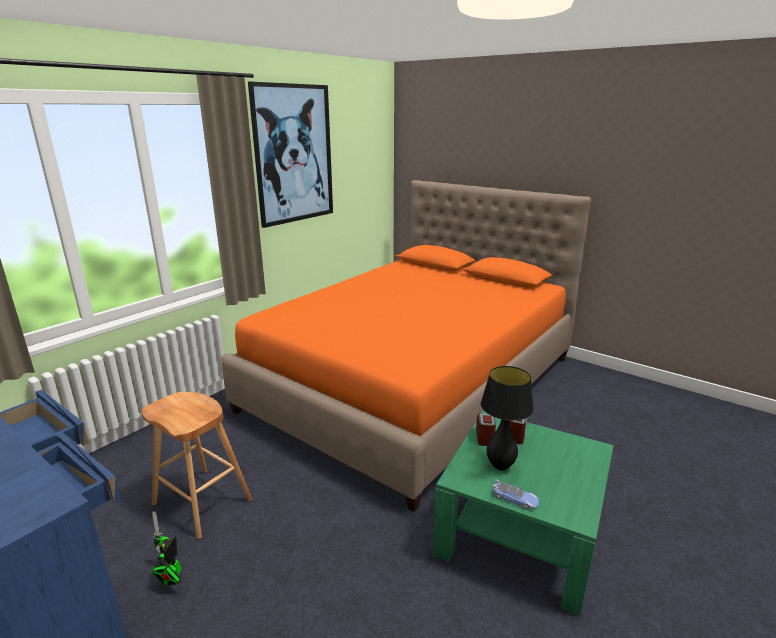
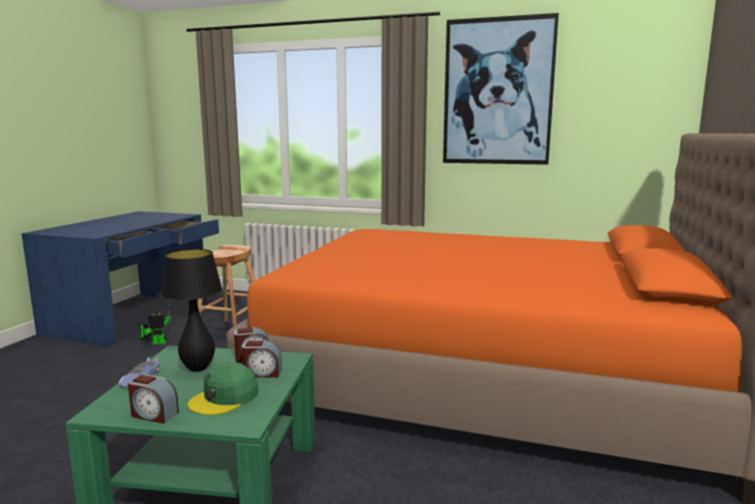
camera: 70 degrees right, 10 degrees down
none -> alarm clock [128,374,179,424]
none -> green cap [188,362,258,415]

